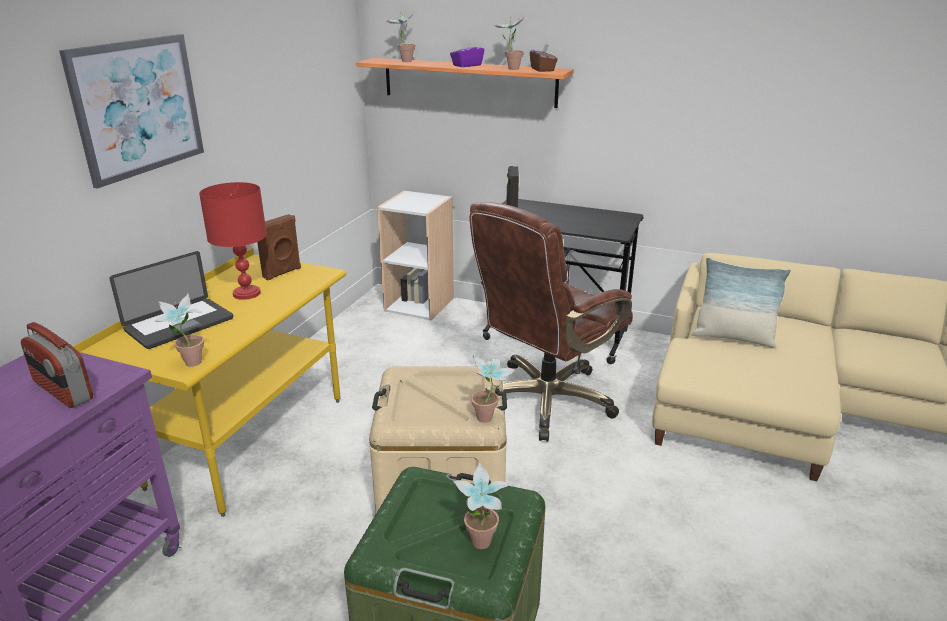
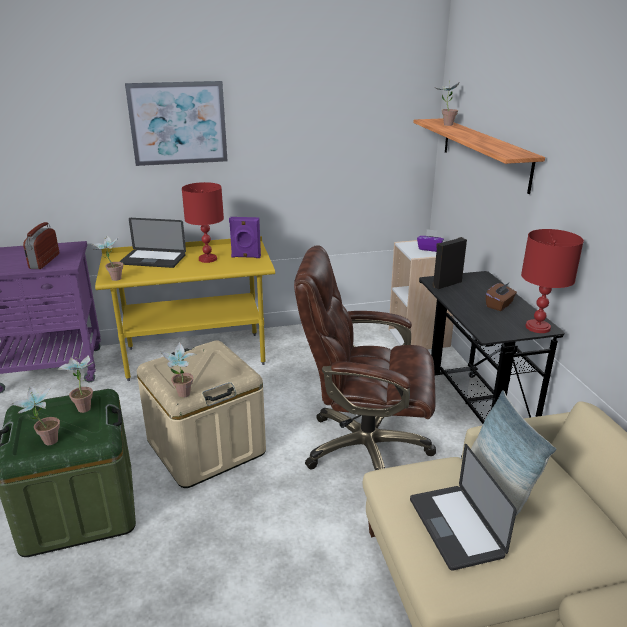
camera: 55 degrees right, 0 degrees up
brown speaker [257,214,301,280] -> purple speaker [229,217,261,258]
purple tissue box [450,40,484,67] -> purple tissue box moved to [417,229,444,252]
potted plant [494,17,524,70] -> potted plant moved to [58,356,93,413]
brown tissue box [530,43,558,72] -> brown tissue box moved to [486,282,517,311]
none -> laptop [410,444,517,571]
none -> red table lamp [521,229,584,333]

